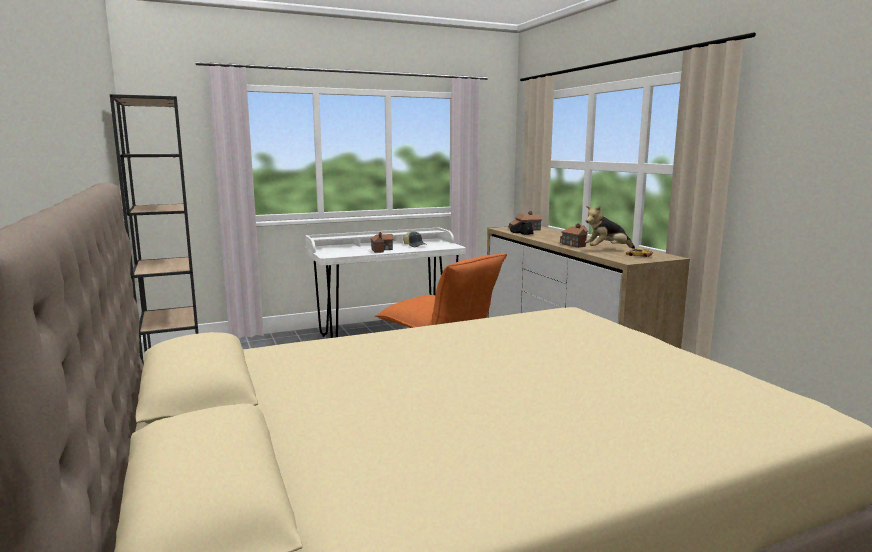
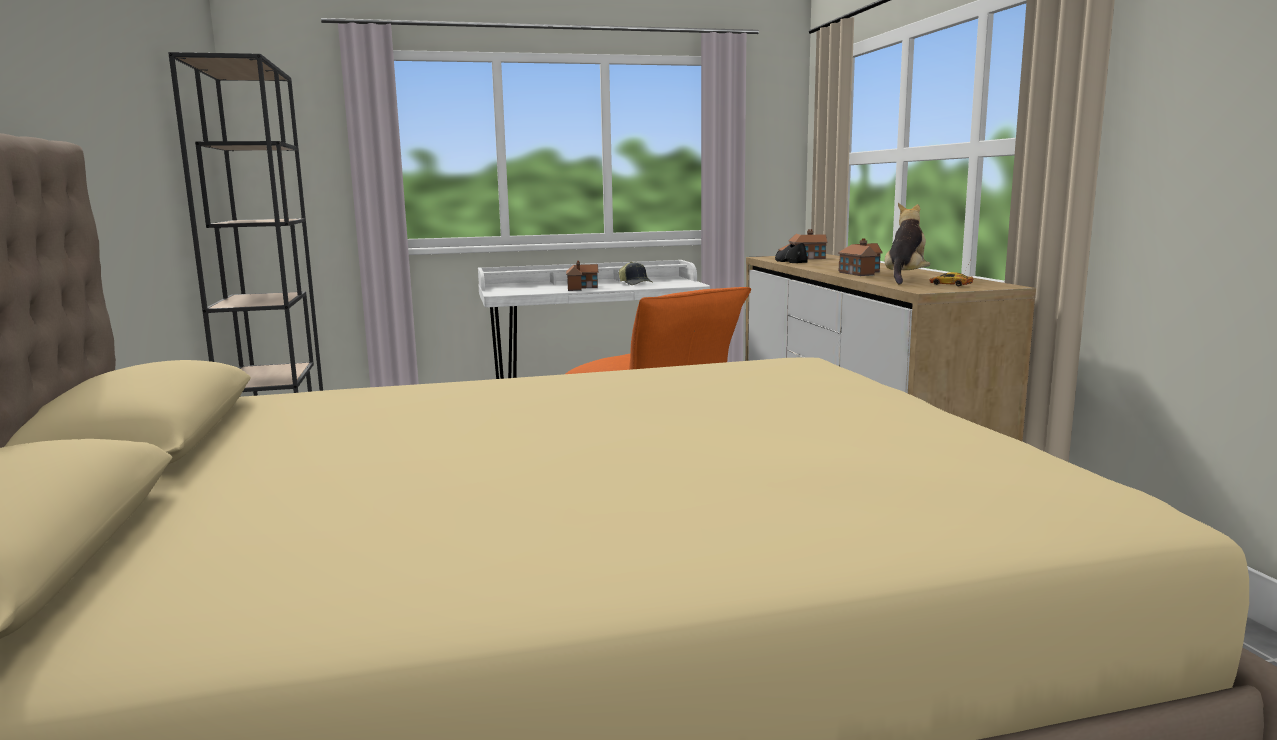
camera: 10 degrees right, 0 degrees up
plush toy [585,206,635,249] -> plush toy turned 120 degrees clockwise [885,203,930,285]

